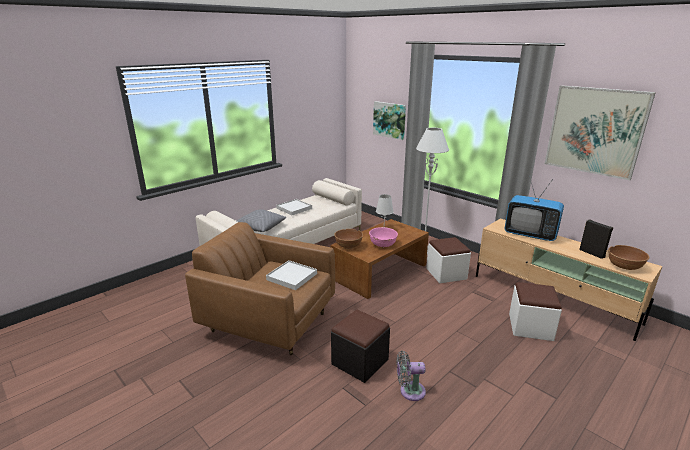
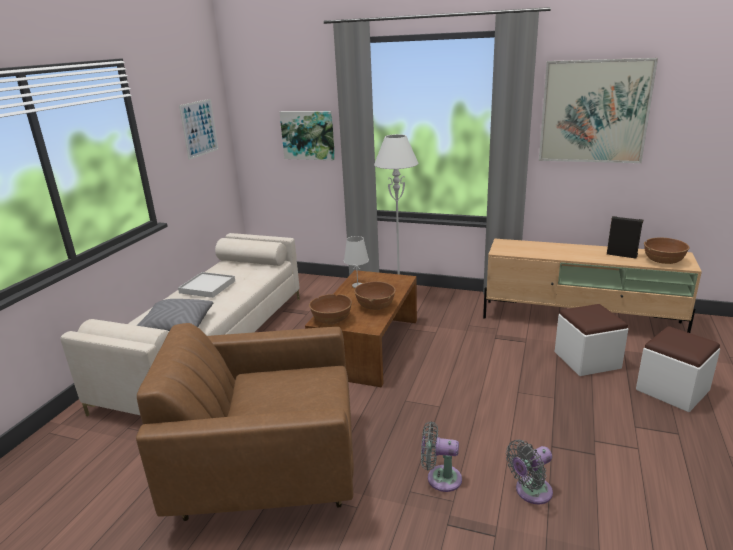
camera: 25 degrees left, 0 degrees up
white tray [266,260,317,290] -> none
black ottoman [331,309,390,383] -> grey fan [421,421,462,492]
pink bowl [369,227,398,248] -> brown bowl [354,281,396,310]
white ottoman [426,237,471,283] -> white ottoman moved to [636,326,720,412]
television [504,176,564,241] -> none
none -> picture [179,99,218,160]

